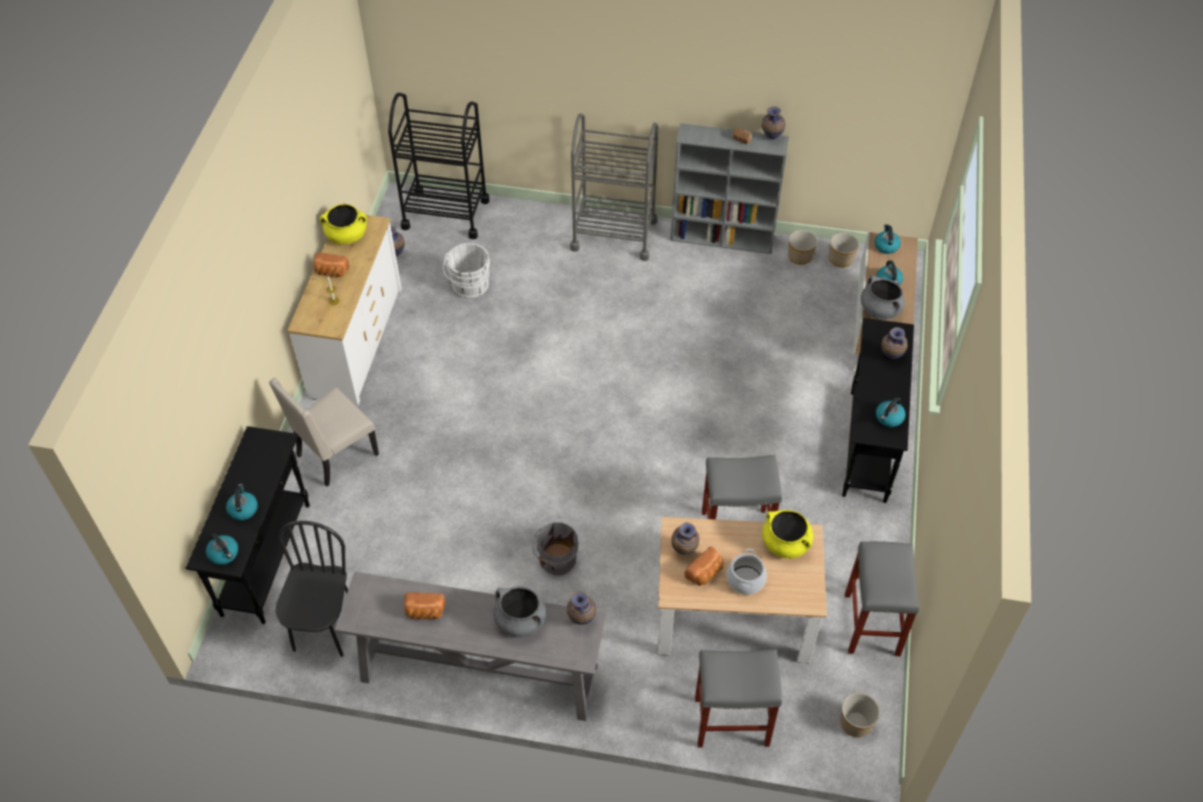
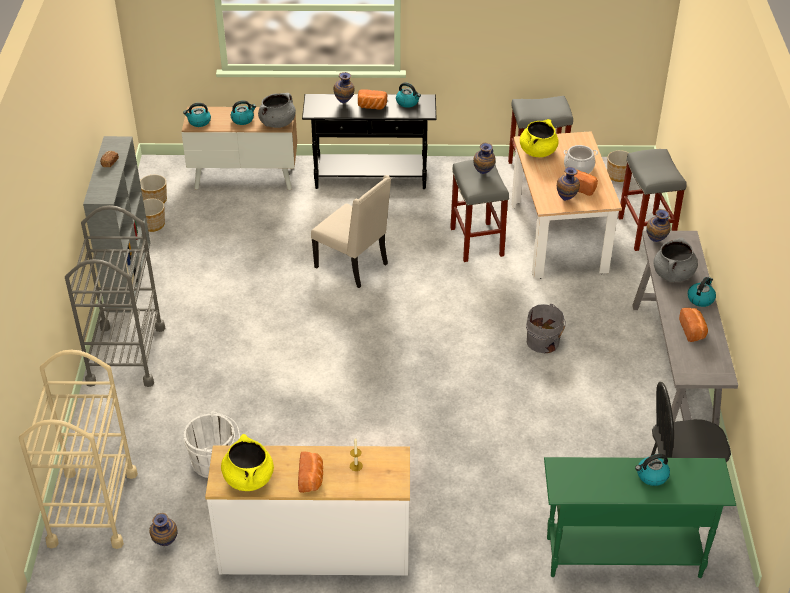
camera: 100 degrees left, 10 degrees down
black console table [185,426,310,624] -> green console table [544,457,736,578]
kettle [206,533,238,565] -> kettle moved to [688,277,716,307]
beige chair [269,378,379,487] -> beige chair moved to [311,175,391,288]
black cart [388,93,490,239] -> beige cart [19,350,138,549]
vase [762,107,785,140] -> vase moved to [473,142,496,174]
none -> bread [358,89,387,110]

